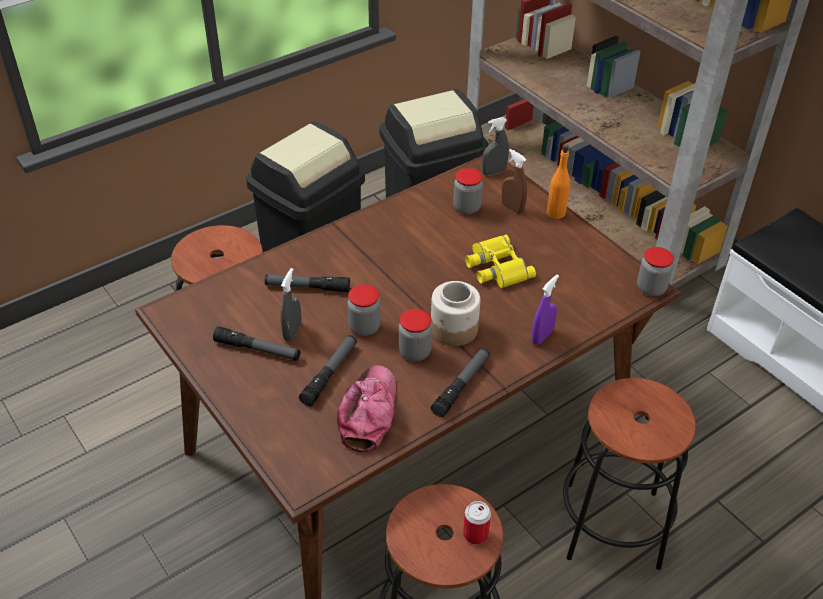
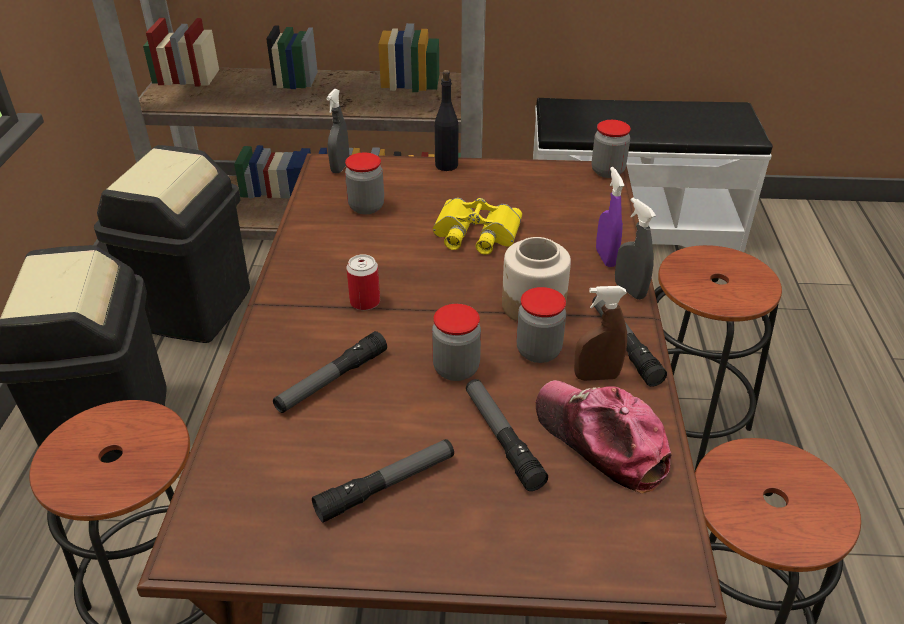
camera: 50 degrees left, 5 degrees down
grey spray bottle [281,268,301,342] -> grey spray bottle moved to [615,198,656,300]
can [463,501,491,544] -> can moved to [347,254,380,310]
brown spray bottle [502,149,527,214] -> brown spray bottle moved to [574,286,627,381]
orange bottle [547,144,570,219] -> black bottle [435,70,458,171]

